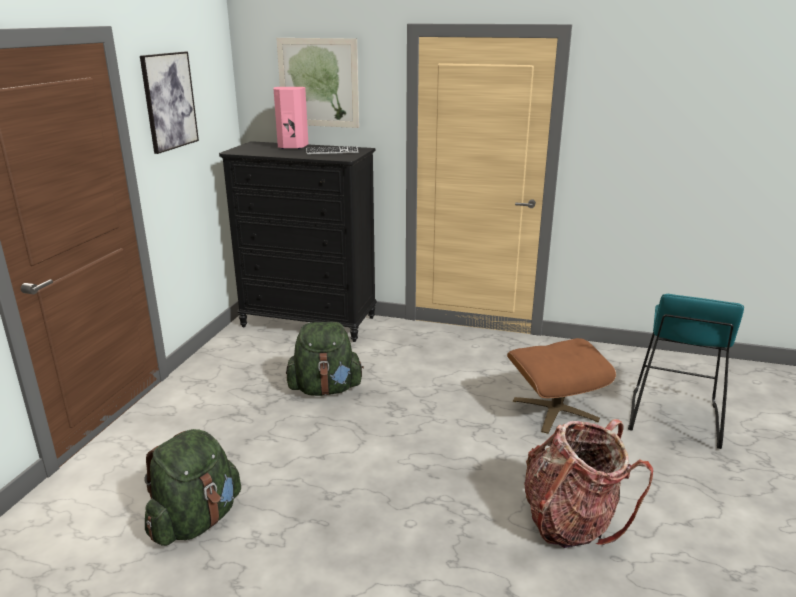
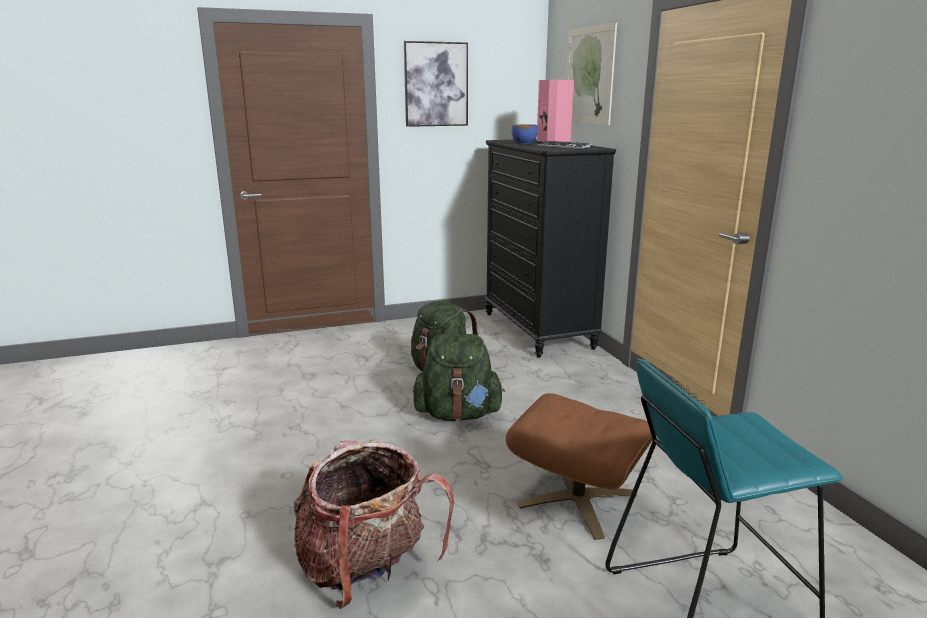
camera: 55 degrees right, 5 degrees down
green backpack [144,429,241,546] -> green backpack moved to [413,334,505,421]
none -> blue bowl [512,124,538,144]

